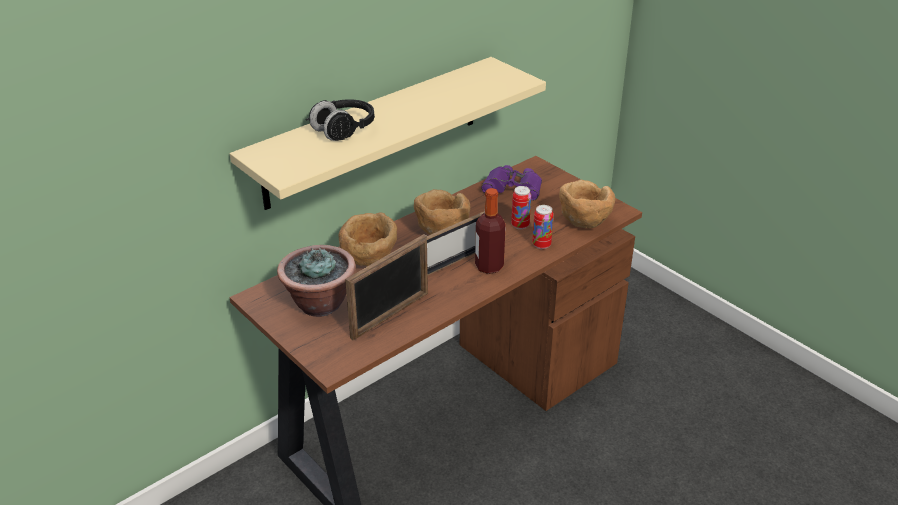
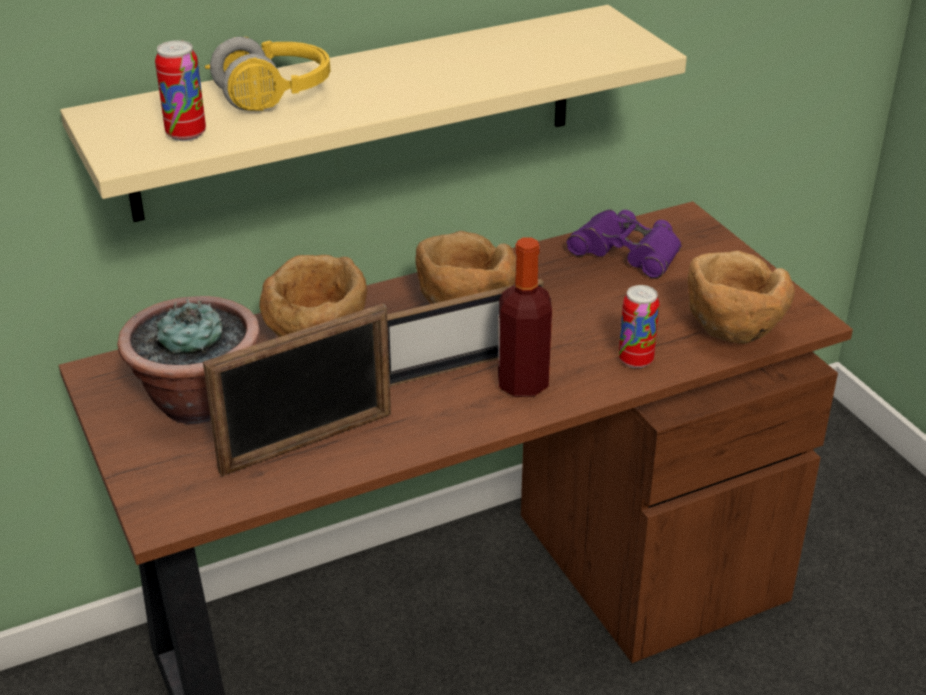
camera: 15 degrees right, 0 degrees up
black headphones [306,99,375,141] -> yellow headphones [205,37,330,111]
can [511,186,531,229] -> can moved to [155,40,206,141]

